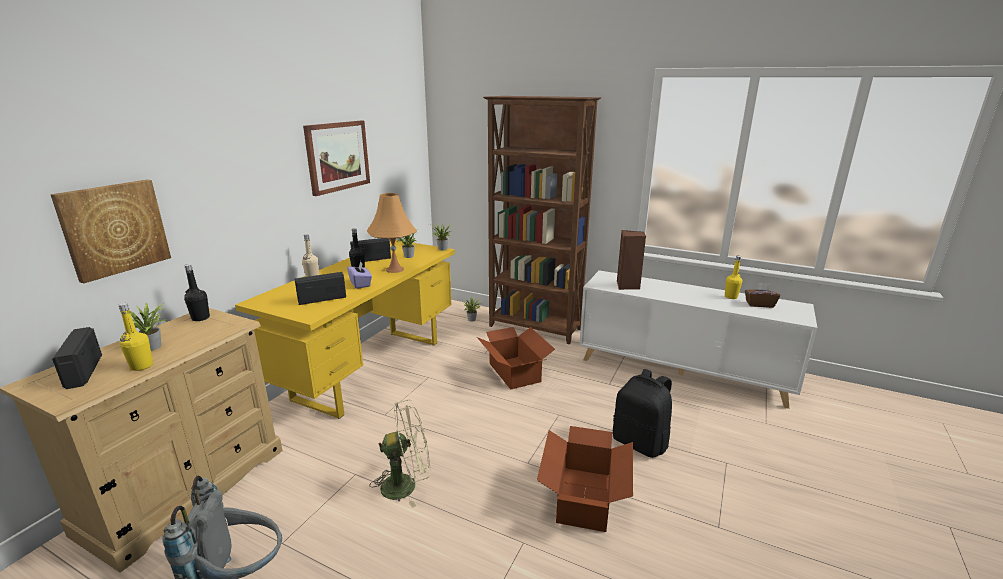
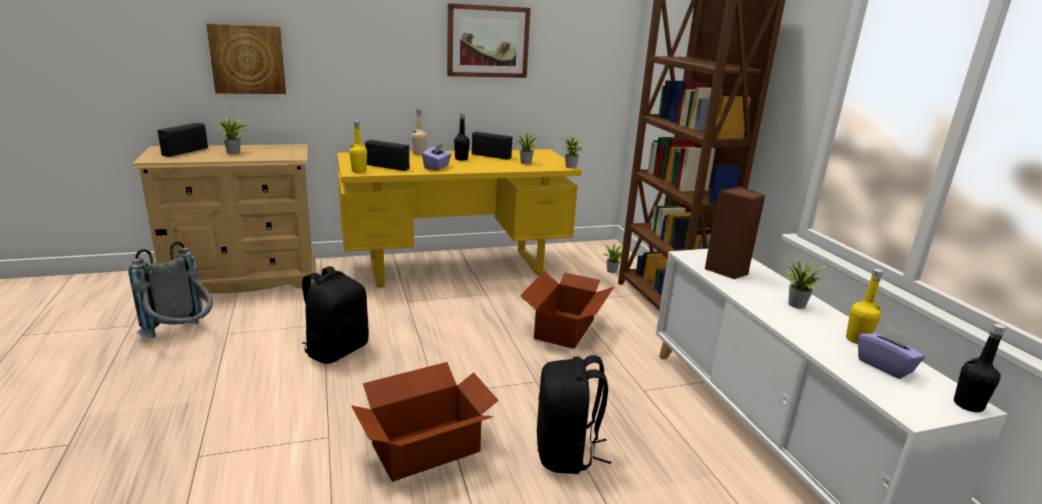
camera: 45 degrees right, 0 degrees up
yellow bottle [119,303,153,371] -> yellow bottle moved to [349,121,367,173]
black bottle [184,264,210,321] -> black bottle moved to [954,324,1006,412]
orange table lamp [367,193,417,273] -> none
beige fan [370,400,430,508] -> black backpack [302,266,369,364]
brown tissue box [745,283,780,308] -> purple tissue box [858,324,925,379]
none -> potted plant [784,256,827,309]

